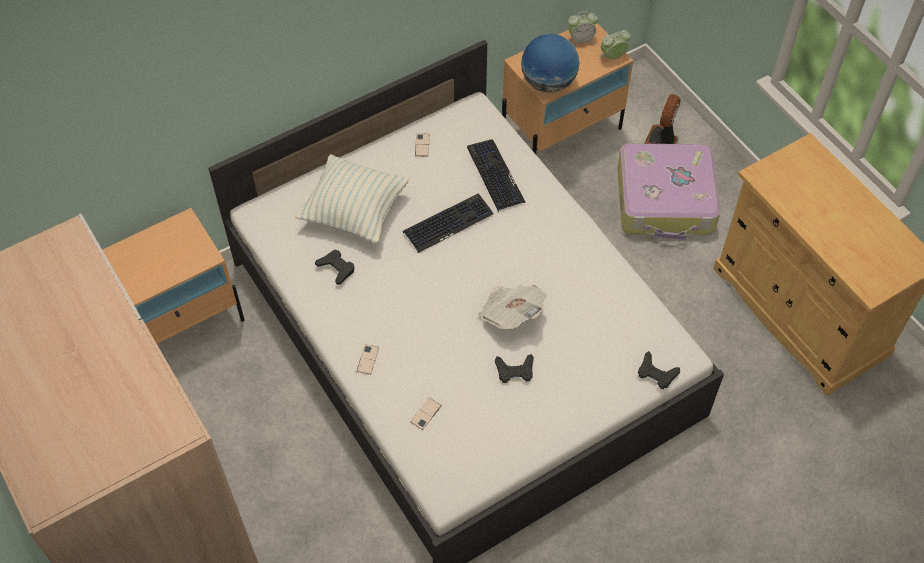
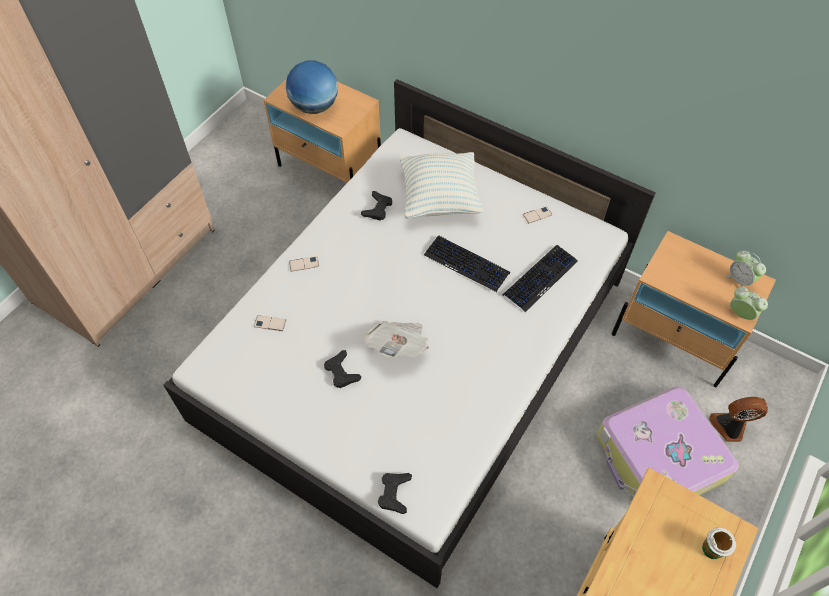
camera: 65 degrees right, 0 degrees up
globe [521,34,579,93] -> globe moved to [286,60,338,114]
none -> cup [702,528,736,559]

